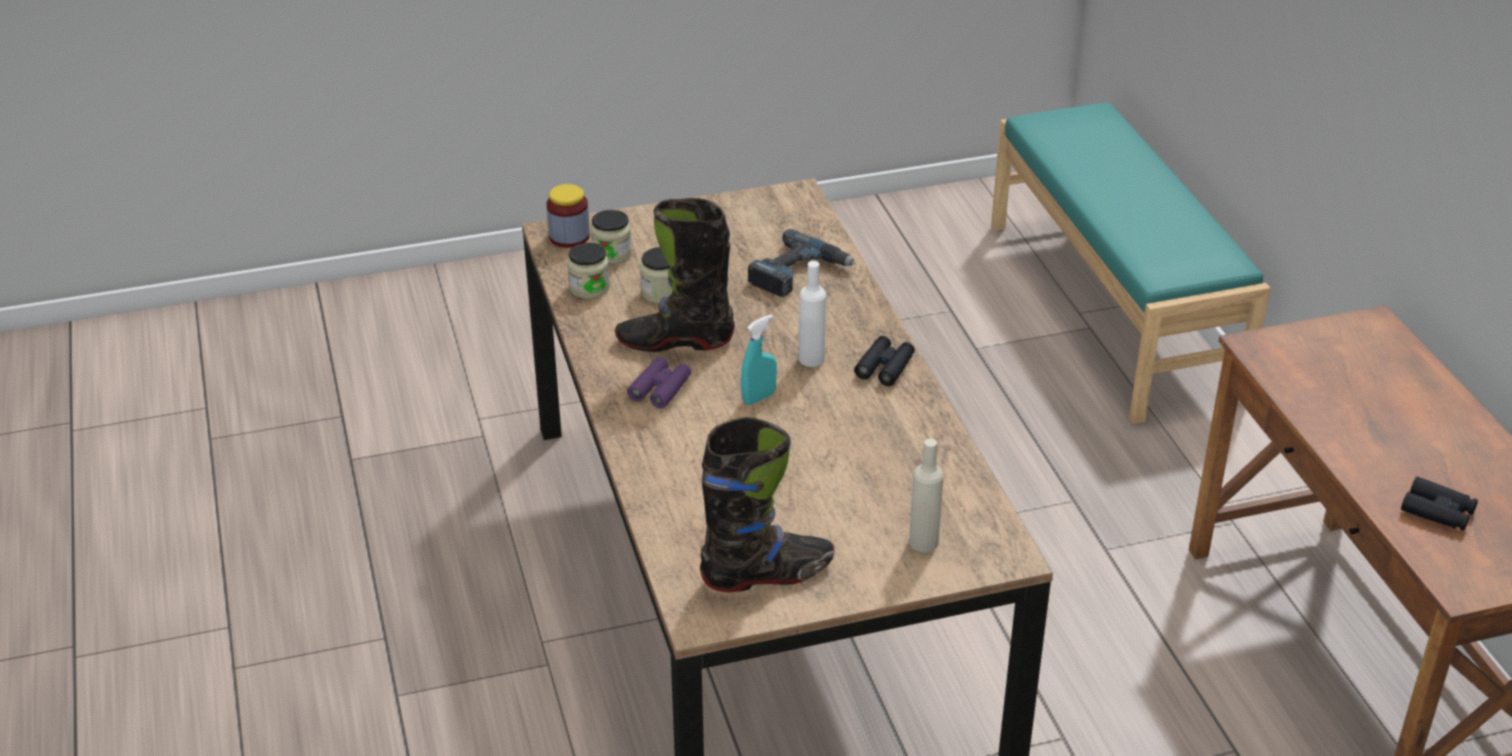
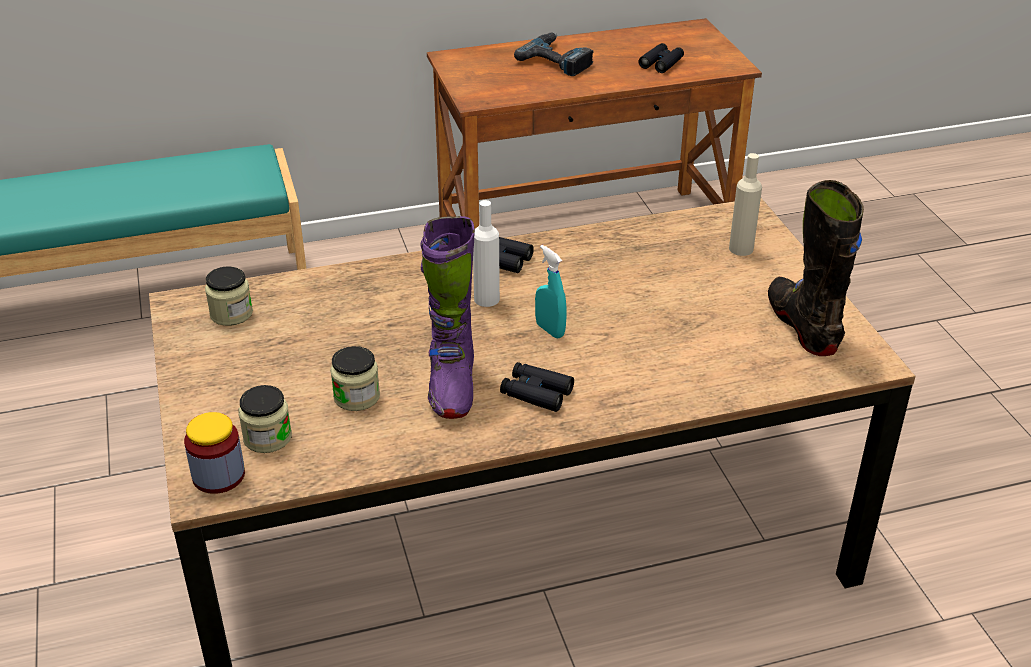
camera: 90 degrees left, 0 degrees up
jar [567,243,610,299] -> jar moved to [205,267,253,326]
black boot [615,198,735,352] -> purple boot [420,216,475,419]
purple binoculars [627,357,691,409] -> black binoculars [500,362,574,412]
power drill [748,229,856,297] -> power drill moved to [514,32,593,76]

